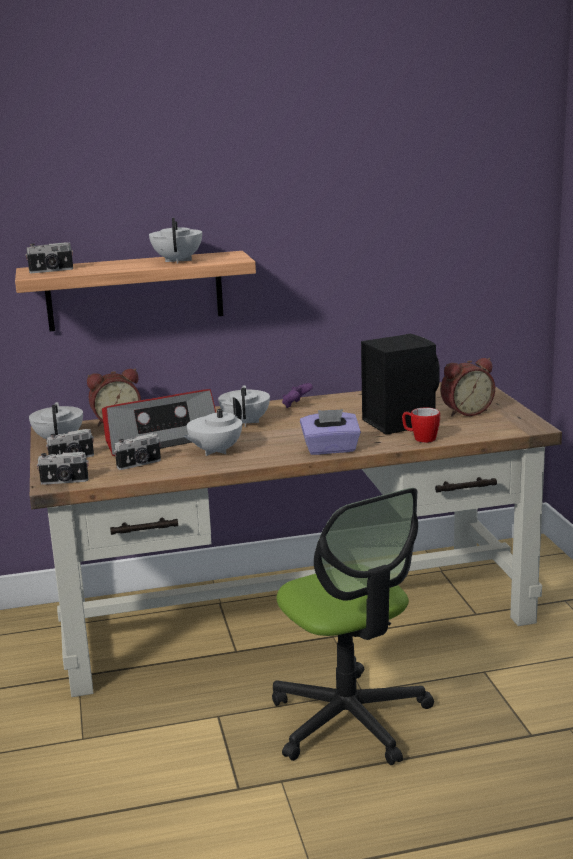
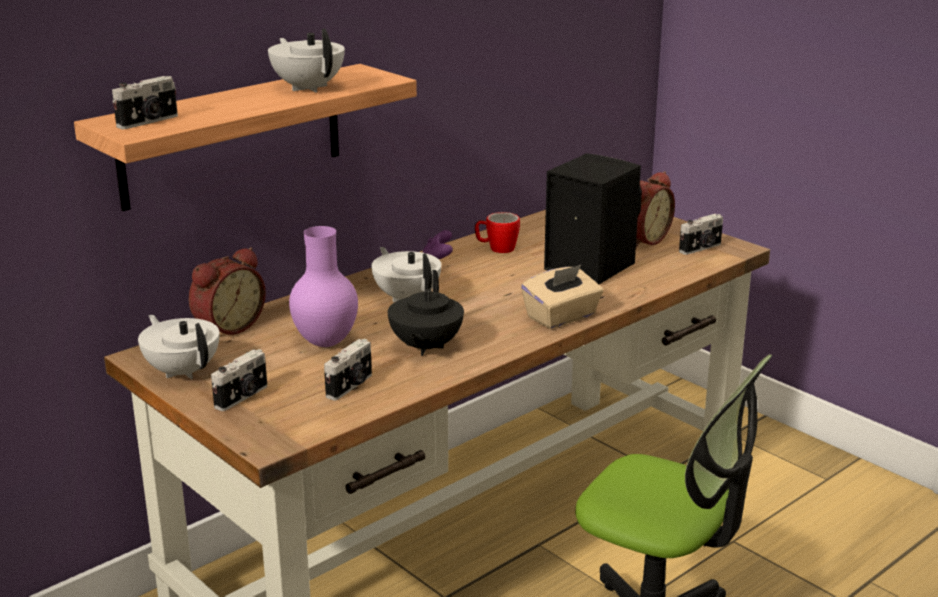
camera: 30 degrees left, 5 degrees up
camera [37,452,89,485] -> camera moved to [679,214,723,255]
radio [102,389,216,456] -> purple vase [289,226,358,347]
white teapot [183,397,242,456] -> black teapot [388,270,464,356]
purple tissue box [300,409,361,455] -> beige tissue box [521,265,604,329]
mug [402,408,440,443] -> mug moved to [475,212,520,253]

